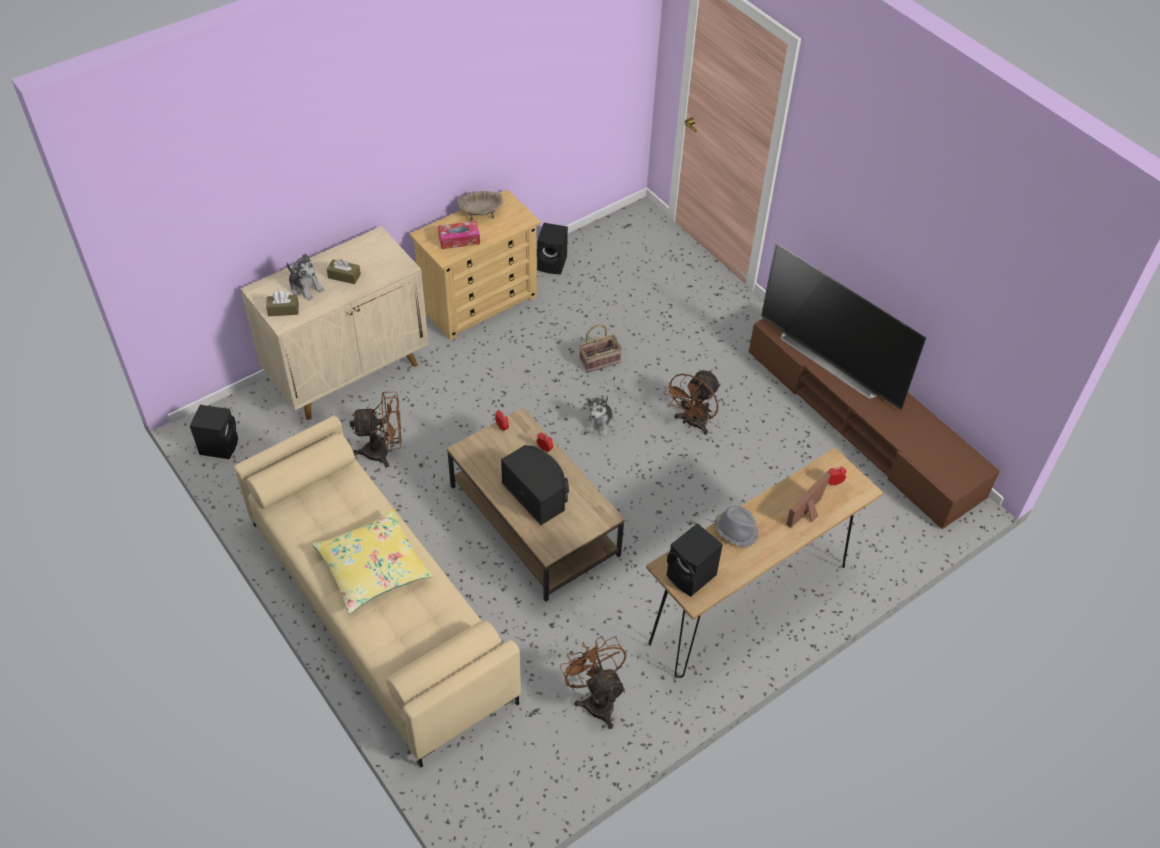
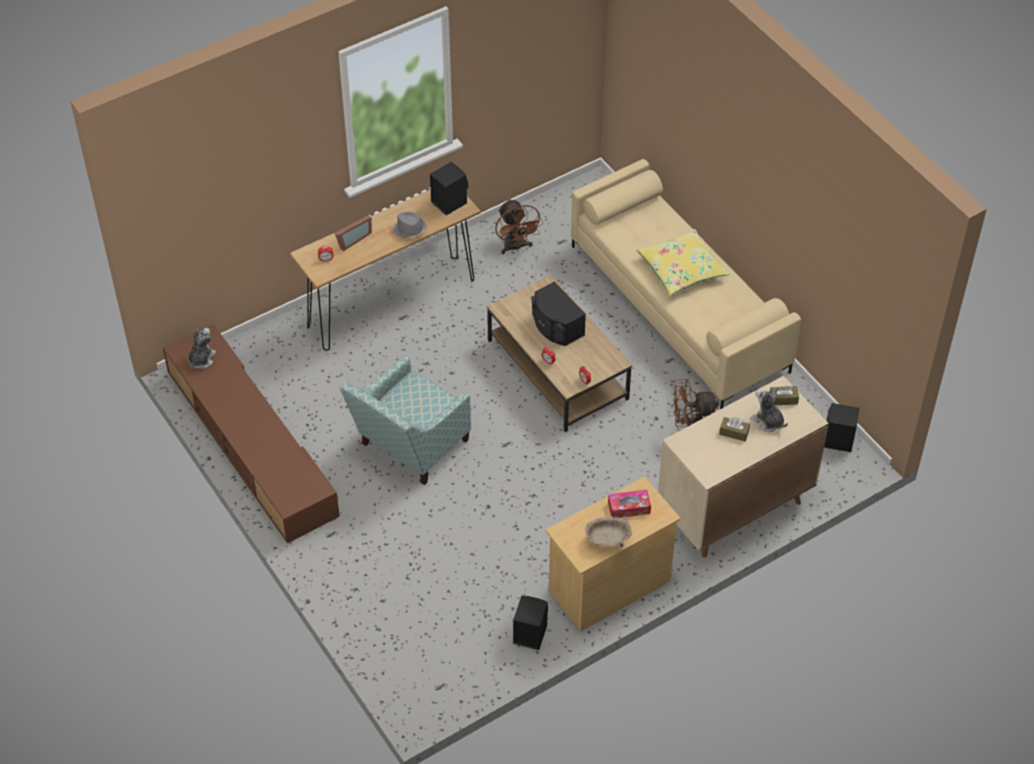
camera: 175 degrees left, 0 degrees up
basket [579,324,622,373] -> none
plush toy [586,395,614,437] -> plush toy moved to [188,328,216,369]
brown fan [664,370,721,435] -> armchair [340,354,471,485]
television [761,243,926,410] -> none

